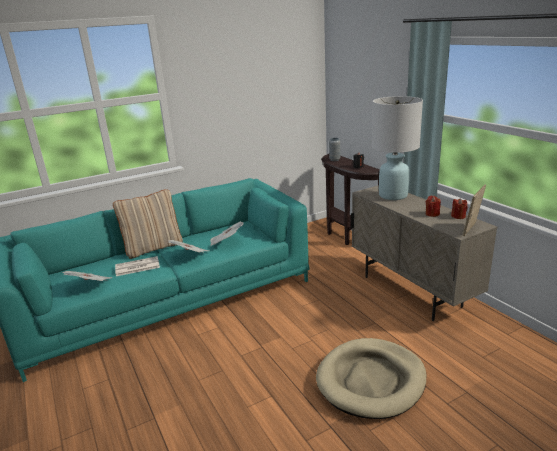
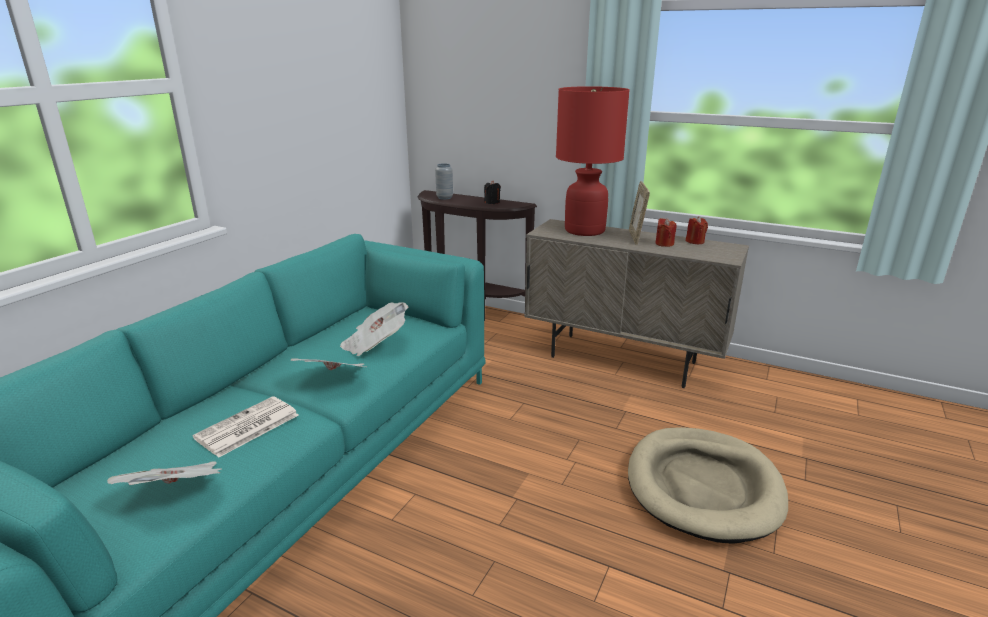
camera: 35 degrees left, 0 degrees up
beige pillow [113,189,183,259] -> none
white table lamp [372,96,423,200] -> red table lamp [556,86,630,236]
picture frame [463,185,486,236] -> picture frame moved to [629,181,650,245]

